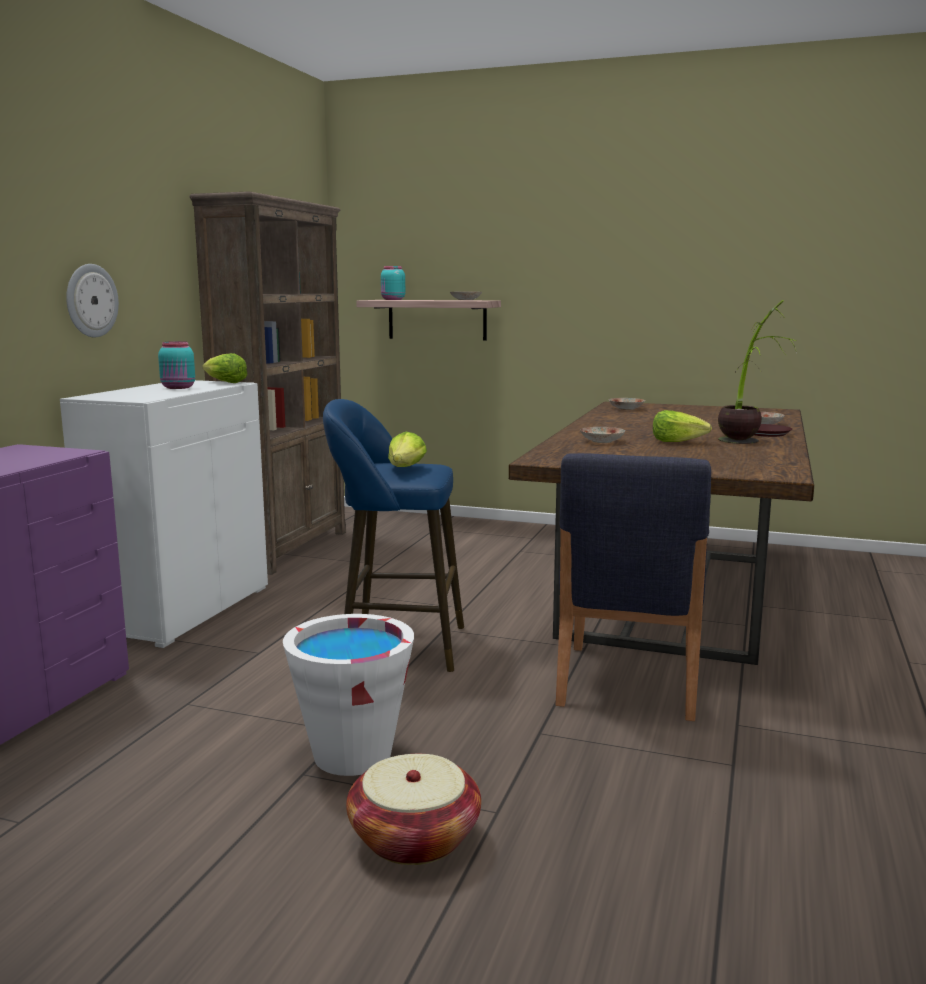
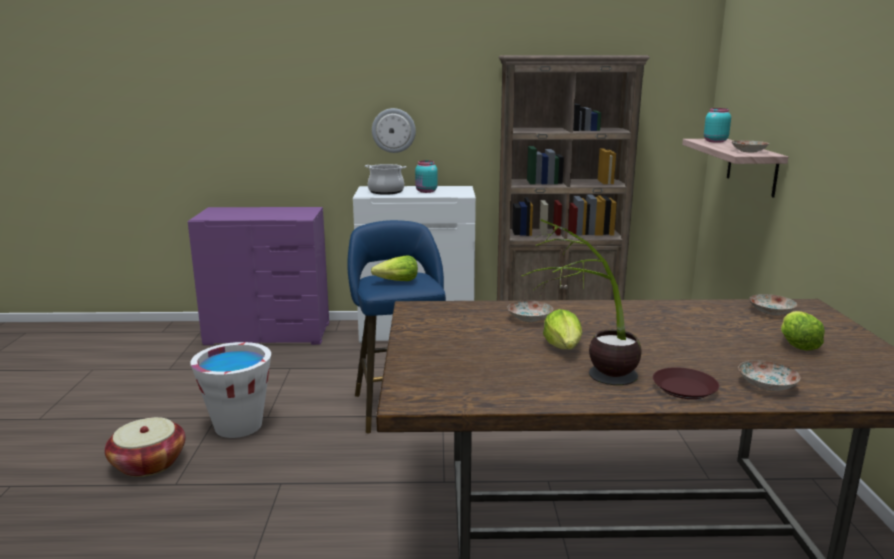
camera: 70 degrees right, 5 degrees up
lettuce [202,353,247,383] -> lettuce moved to [781,311,825,351]
blue chair [556,453,711,721] -> none
none -> cooking pot [365,164,407,195]

